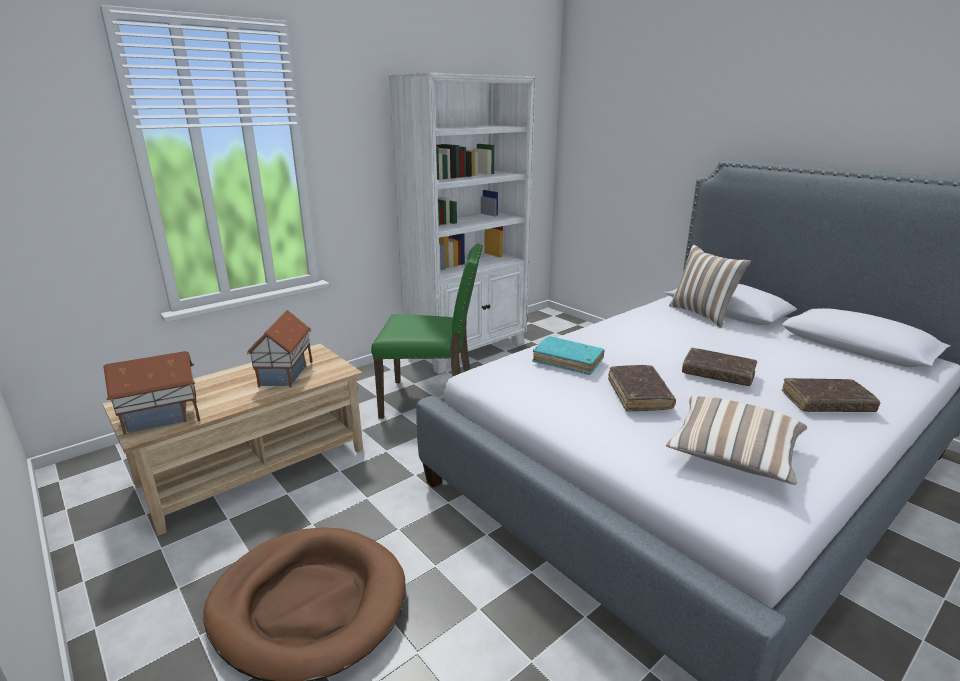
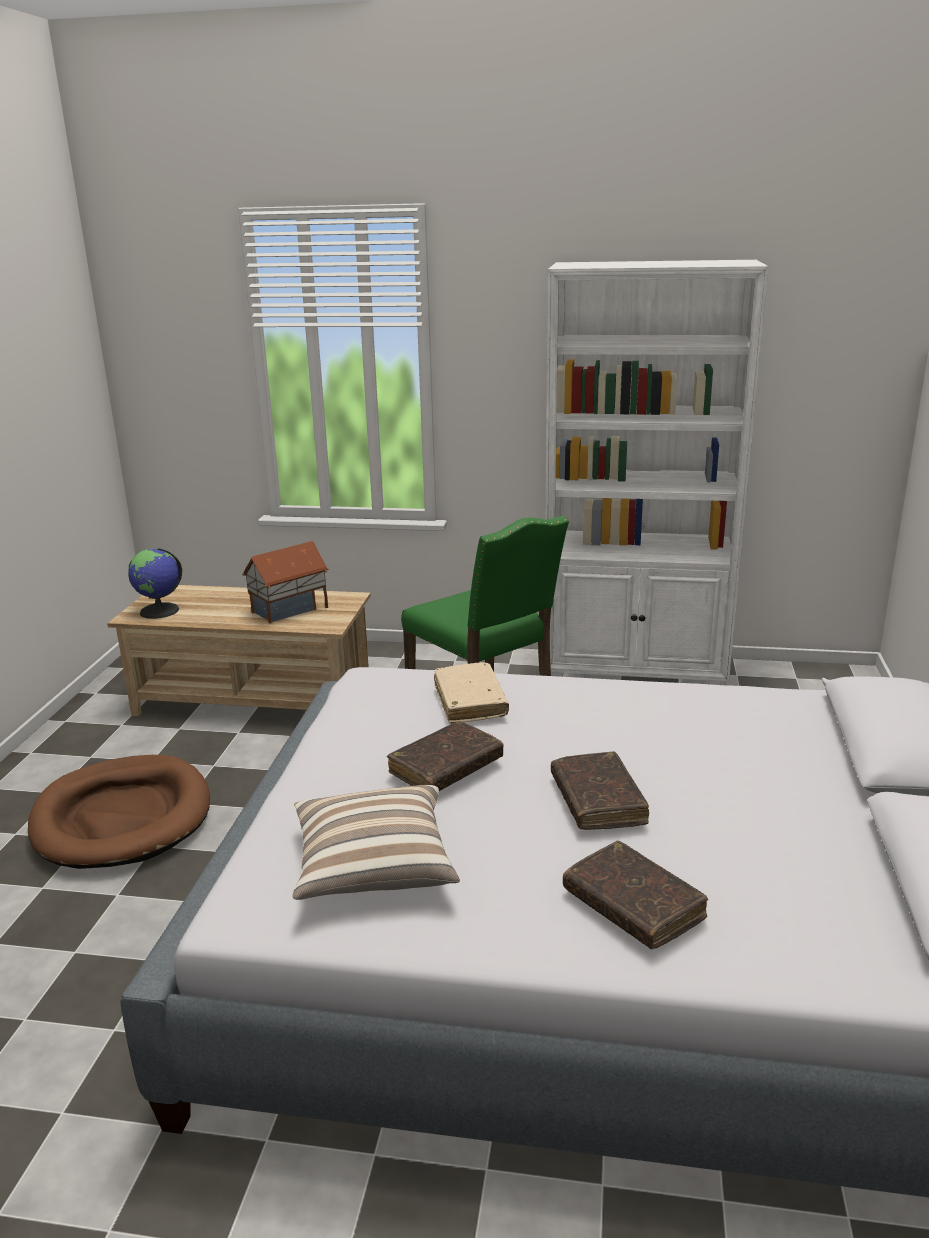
camera: 50 degrees right, 0 degrees up
toy house [103,351,200,434] -> globe [128,548,182,619]
turquoise book [532,336,605,375] -> beige book [434,663,509,724]
pillow [669,245,751,328] -> none

